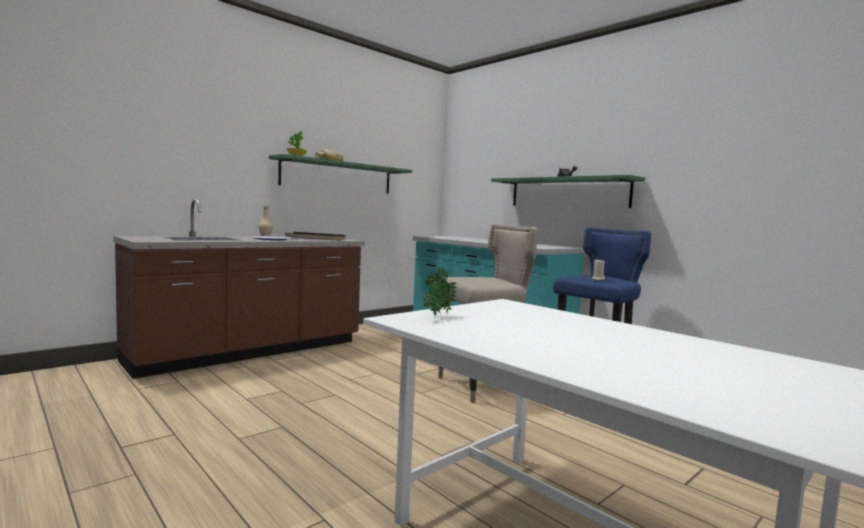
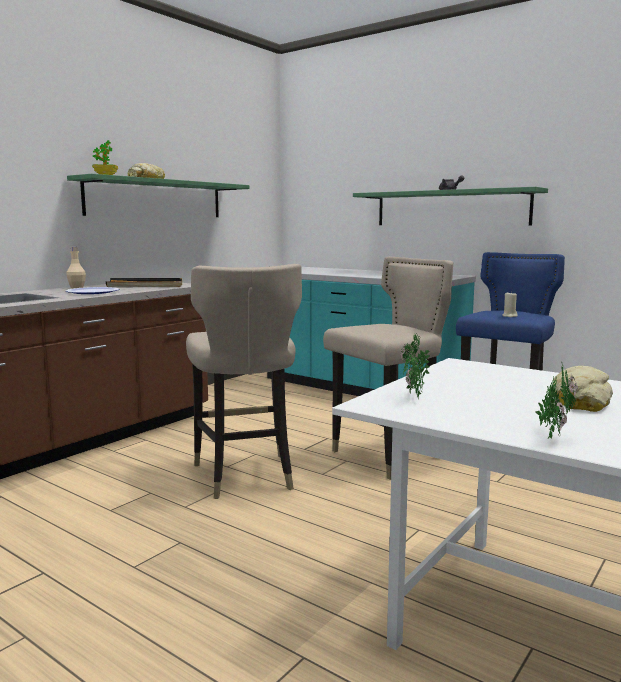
camera: 10 degrees left, 5 degrees up
none -> beige stool [186,264,302,499]
none -> potted plant [536,361,578,439]
none -> bread [553,366,613,412]

